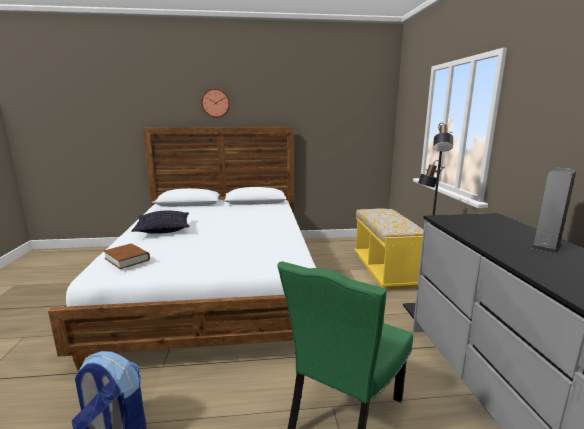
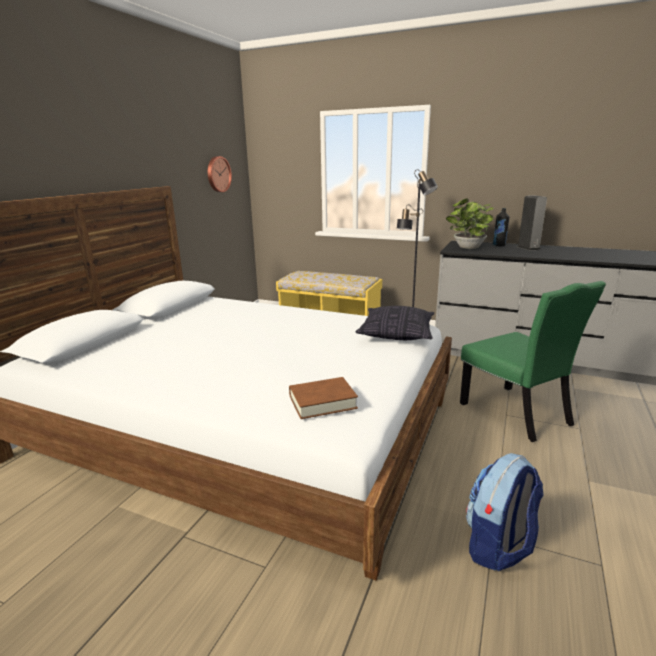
camera: 60 degrees left, 5 degrees up
pillow [131,211,189,234] -> pillow moved to [355,306,434,340]
wall clock [201,88,230,118] -> wall clock moved to [208,156,232,192]
none -> potted plant [446,198,494,249]
none -> black bottle [493,208,509,246]

